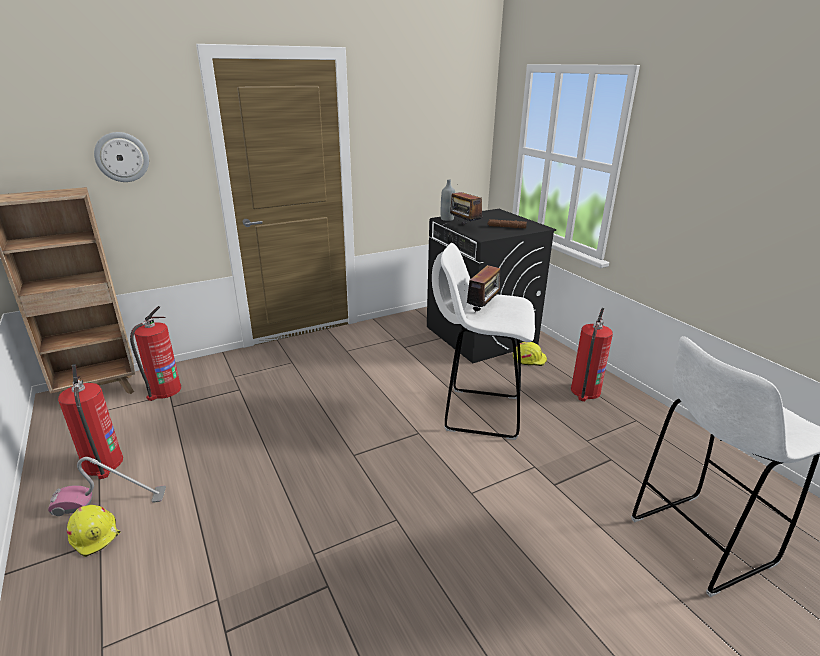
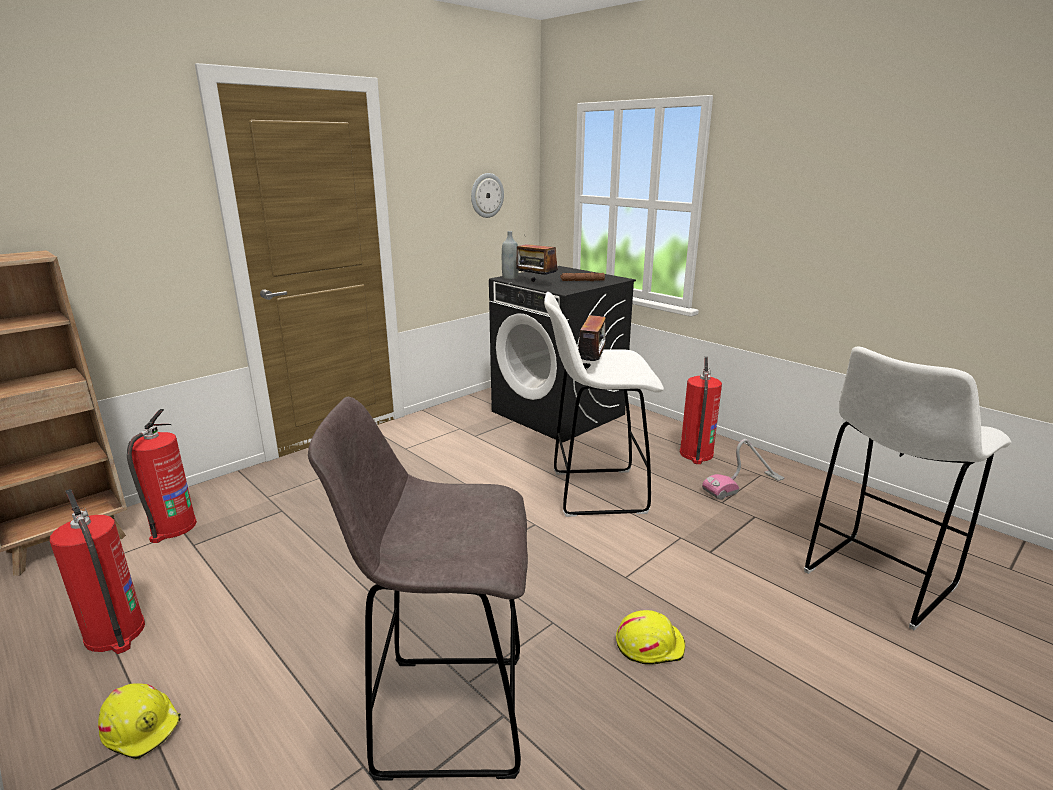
camera: 15 degrees left, 5 degrees down
vacuum cleaner [48,457,166,516] -> vacuum cleaner moved to [702,439,784,500]
wall clock [94,132,149,182] -> wall clock moved to [471,173,504,218]
yellow hard hat [513,342,547,366] -> yellow hard hat moved to [616,610,685,665]
none -> grey stool [308,397,528,780]

